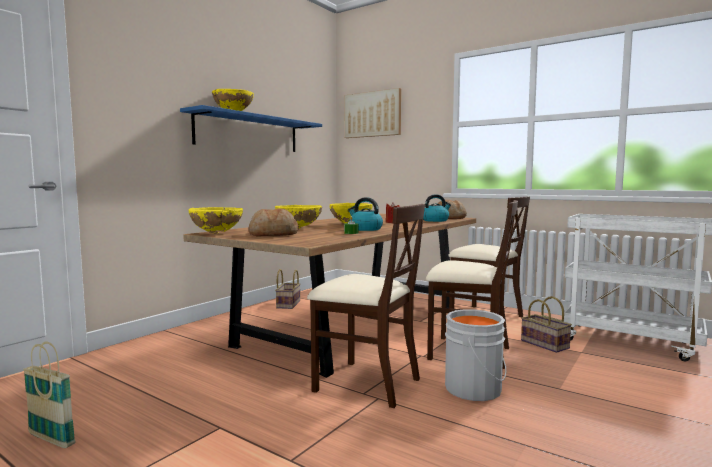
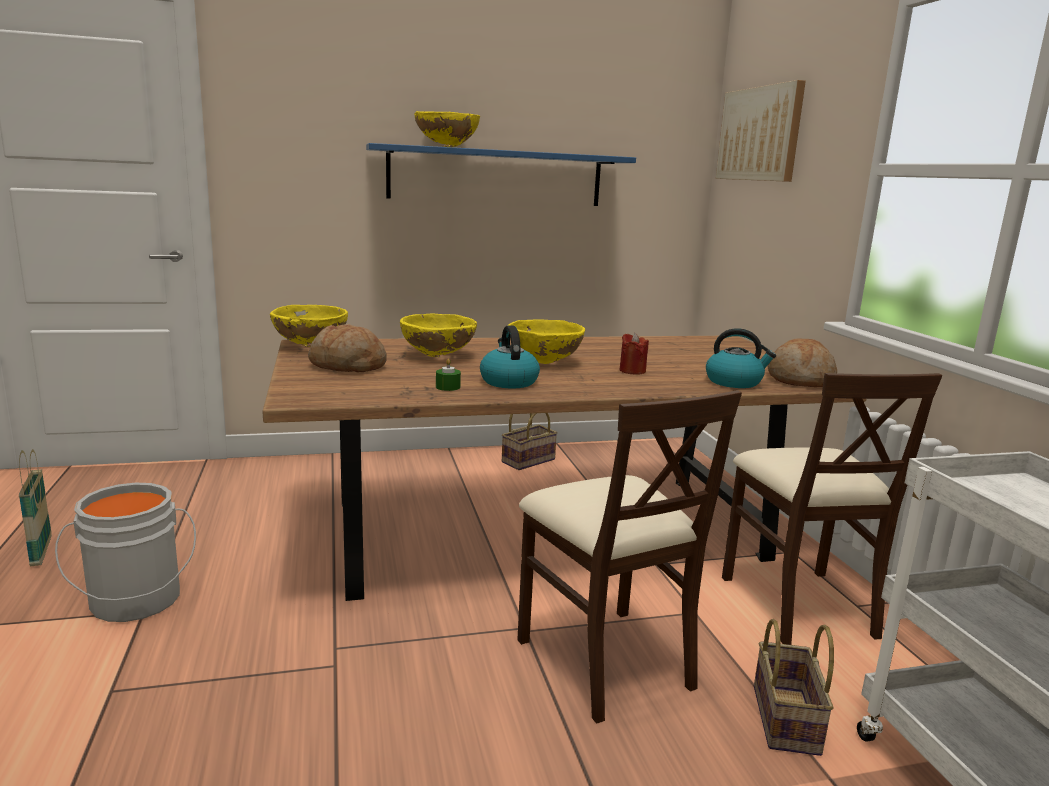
camera: 40 degrees right, 10 degrees up
beige chair [307,204,425,408] -> none
grey bucket [445,309,507,401] -> grey bucket moved to [55,483,196,622]

